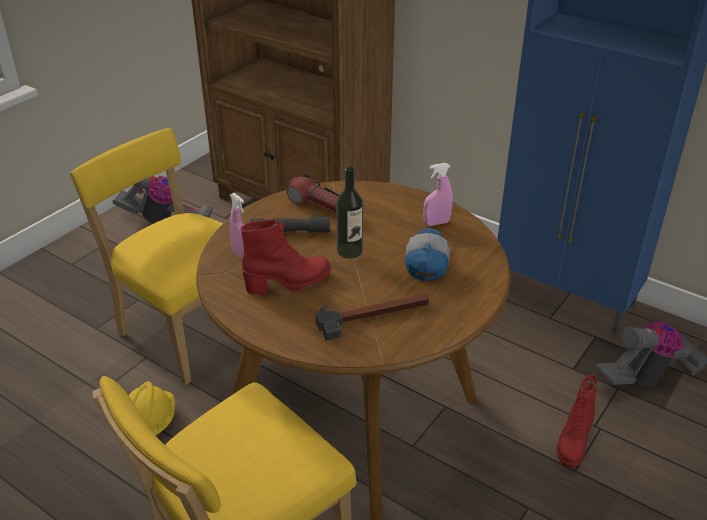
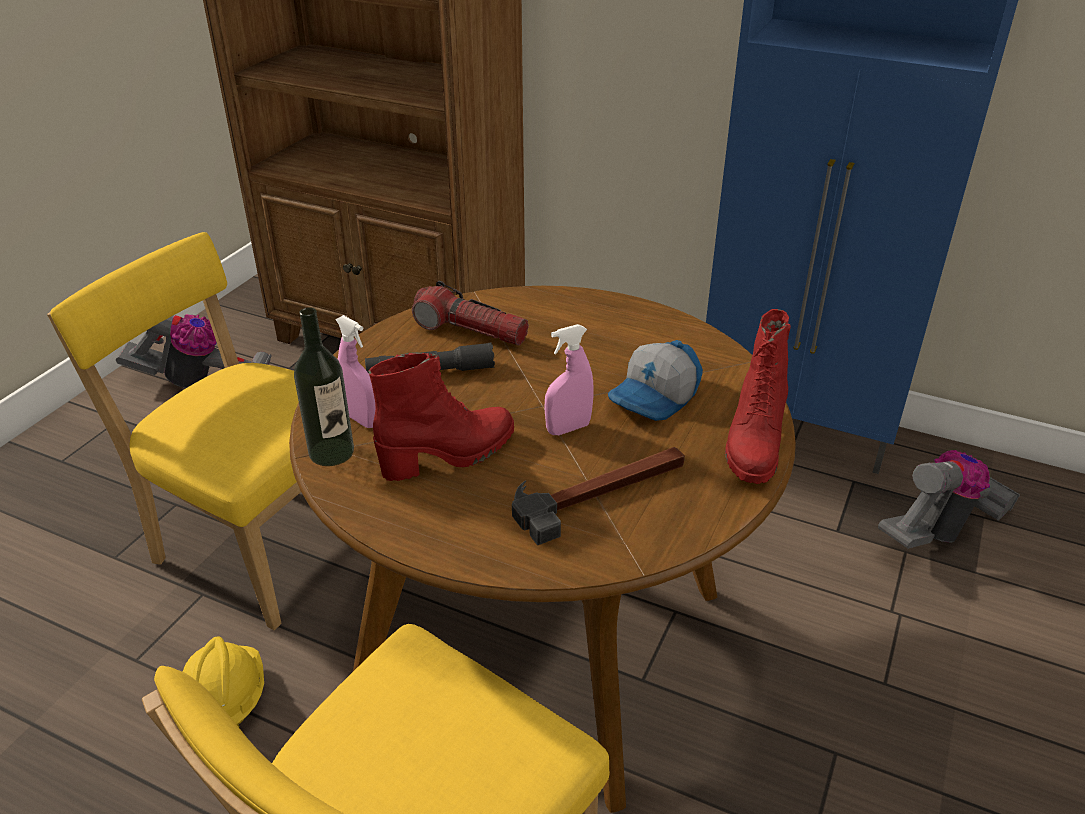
camera: 10 degrees left, 0 degrees up
bottle [336,167,363,259] -> bottle moved to [294,307,354,466]
cap [405,228,450,281] -> cap turned 135 degrees counterclockwise [608,340,703,421]
pink spray bottle [423,163,453,226] -> pink spray bottle moved to [544,324,594,435]
red boot [557,374,598,468] -> red boot moved to [725,309,791,484]

